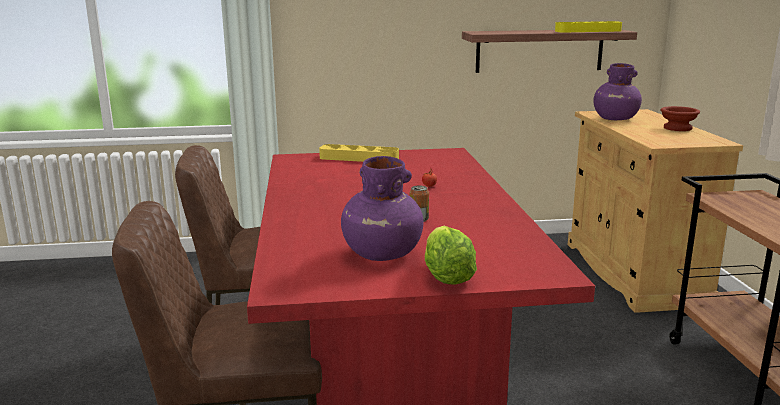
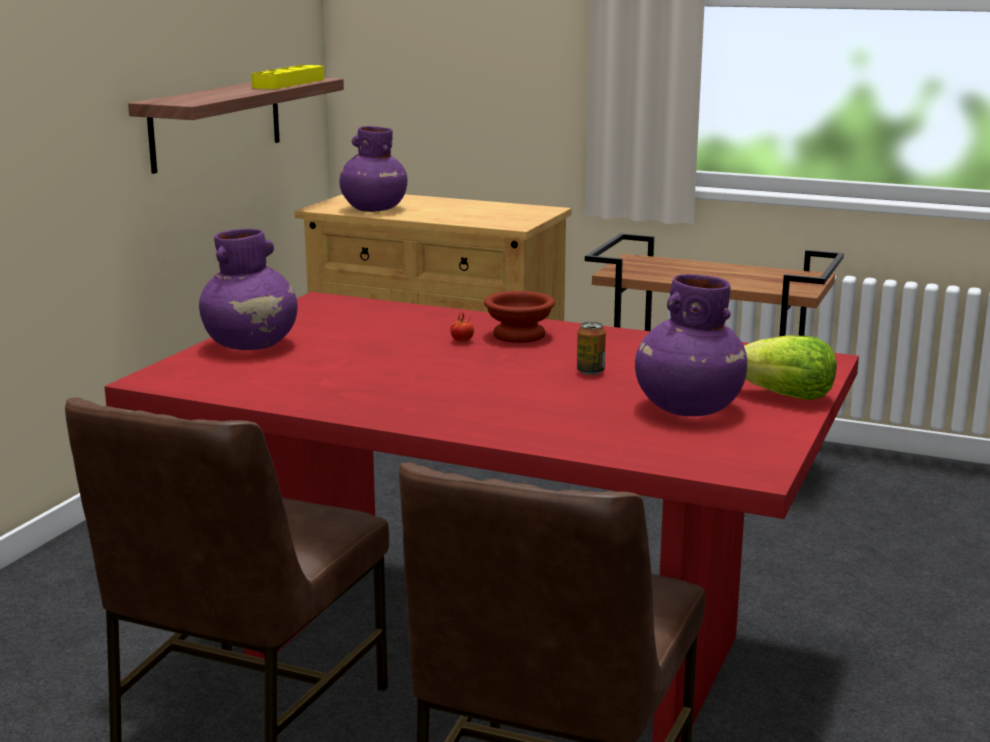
camera: 60 degrees left, 0 degrees up
yellow tray [319,144,399,162] -> purple vase [199,229,298,350]
brown bowl [660,106,700,131] -> brown bowl moved to [484,291,555,343]

